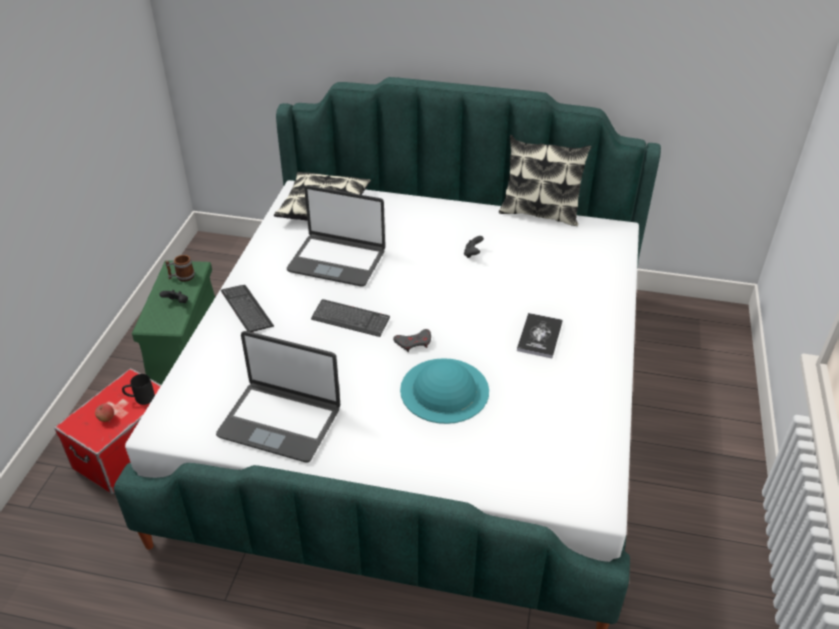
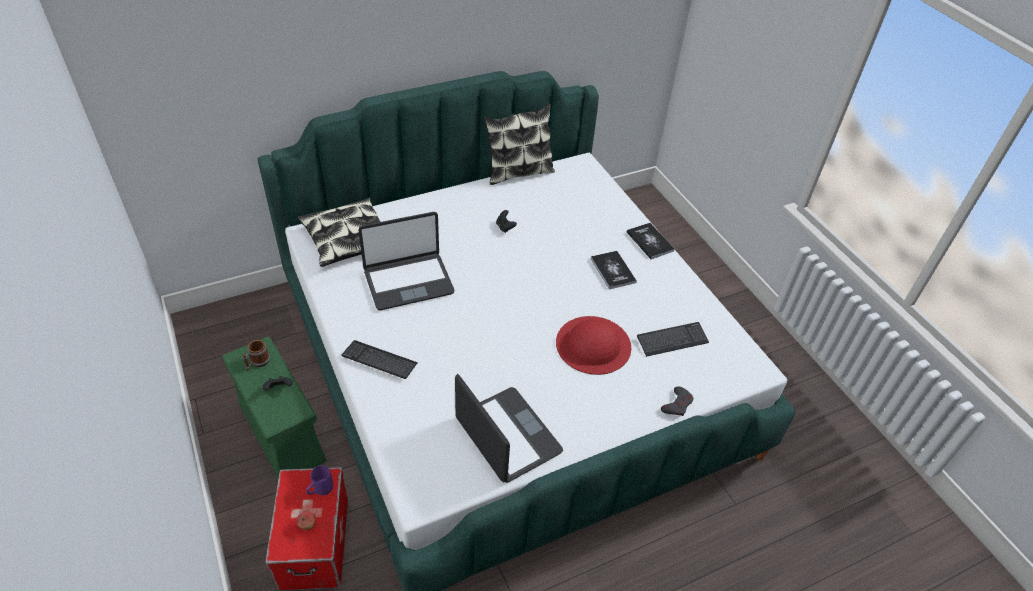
camera: 40 degrees left, 5 degrees up
black mug [122,374,155,405] -> purple mug [306,465,333,495]
laptop [216,331,340,462] -> laptop turned 105 degrees counterclockwise [455,374,563,483]
keyboard [311,299,390,337] -> keyboard moved to [637,322,709,357]
grey game controller [393,329,431,352] -> grey game controller moved to [661,386,693,416]
turquoise hat [400,358,489,424] -> red hat [556,316,631,375]
none -> book [627,223,675,259]

